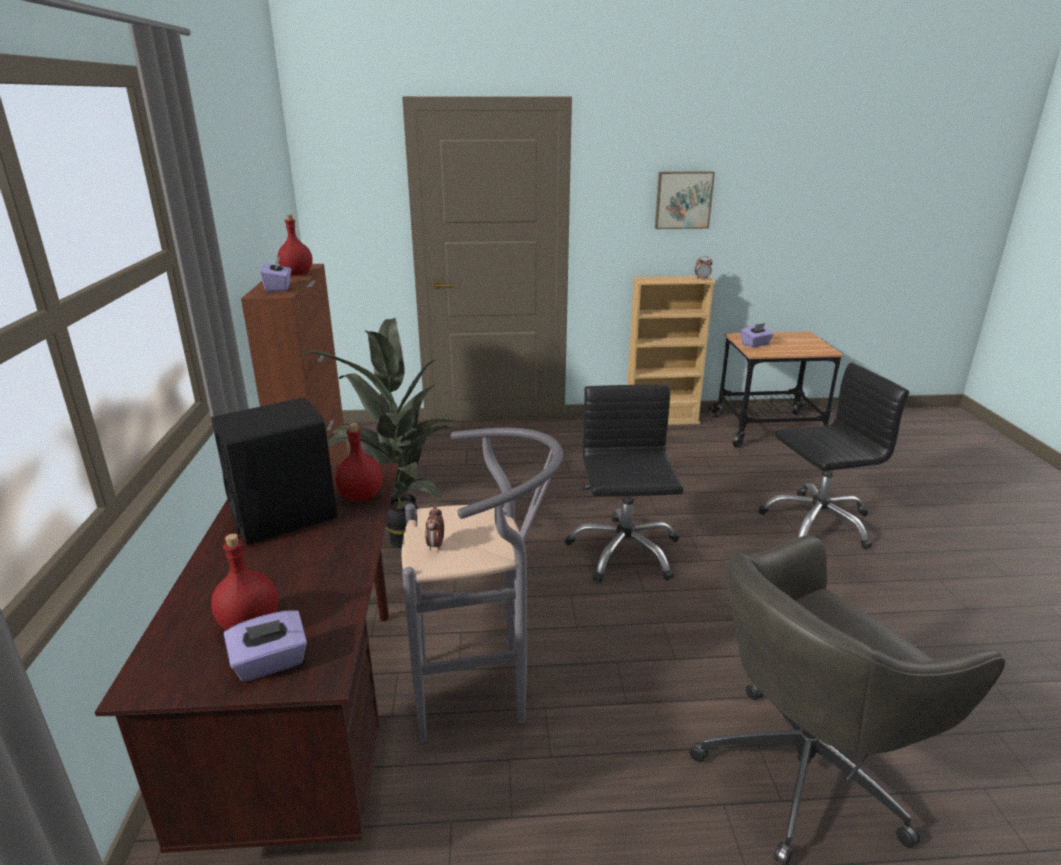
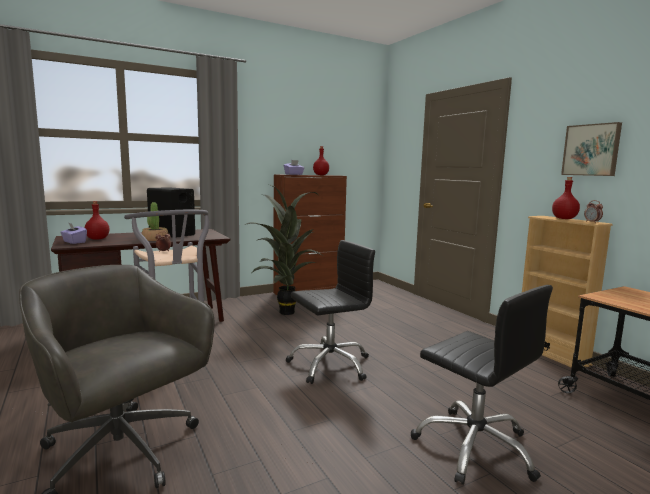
camera: 65 degrees right, 15 degrees down
red bottle [336,423,383,501] -> red bottle moved to [552,177,580,219]
purple tissue box [741,323,774,348] -> none
none -> potted plant [142,202,168,241]

